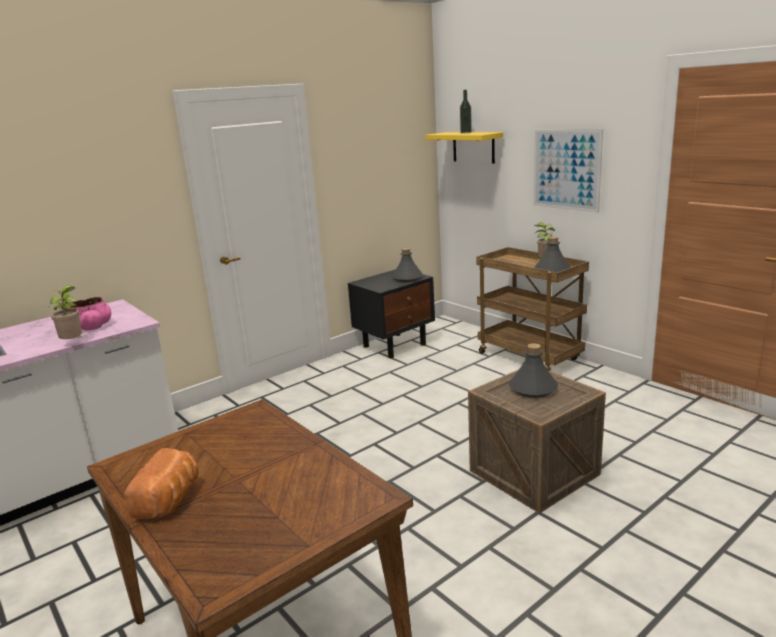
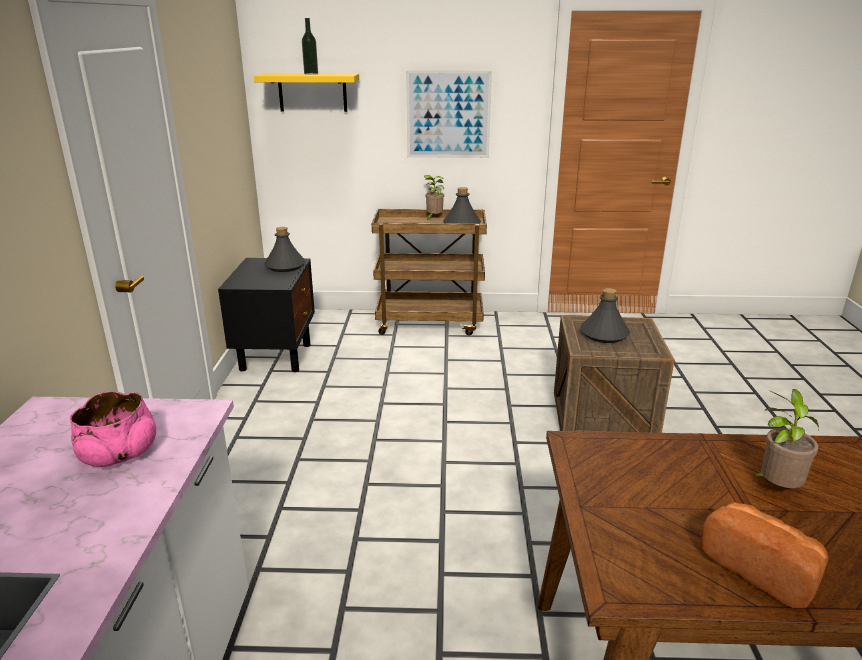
camera: 50 degrees left, 5 degrees up
potted plant [50,285,82,339] -> potted plant moved to [751,389,819,488]

